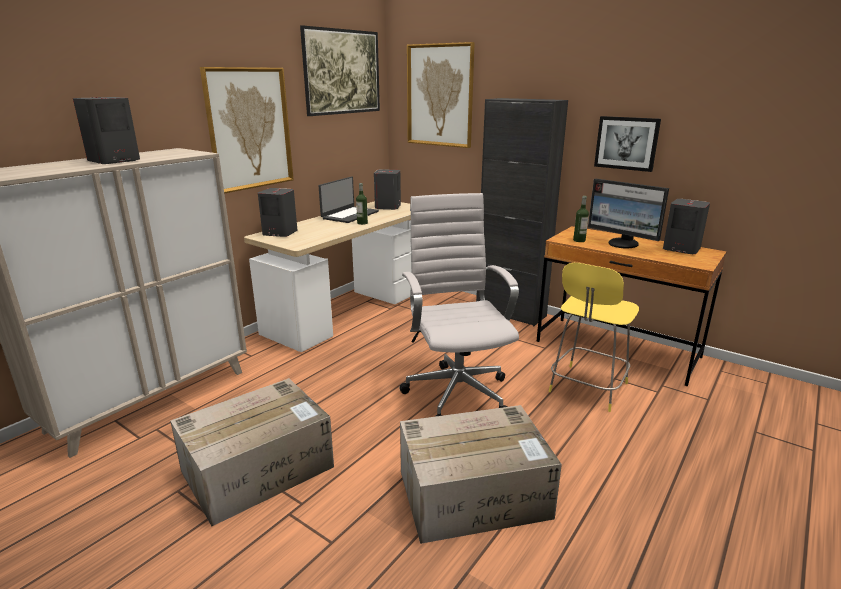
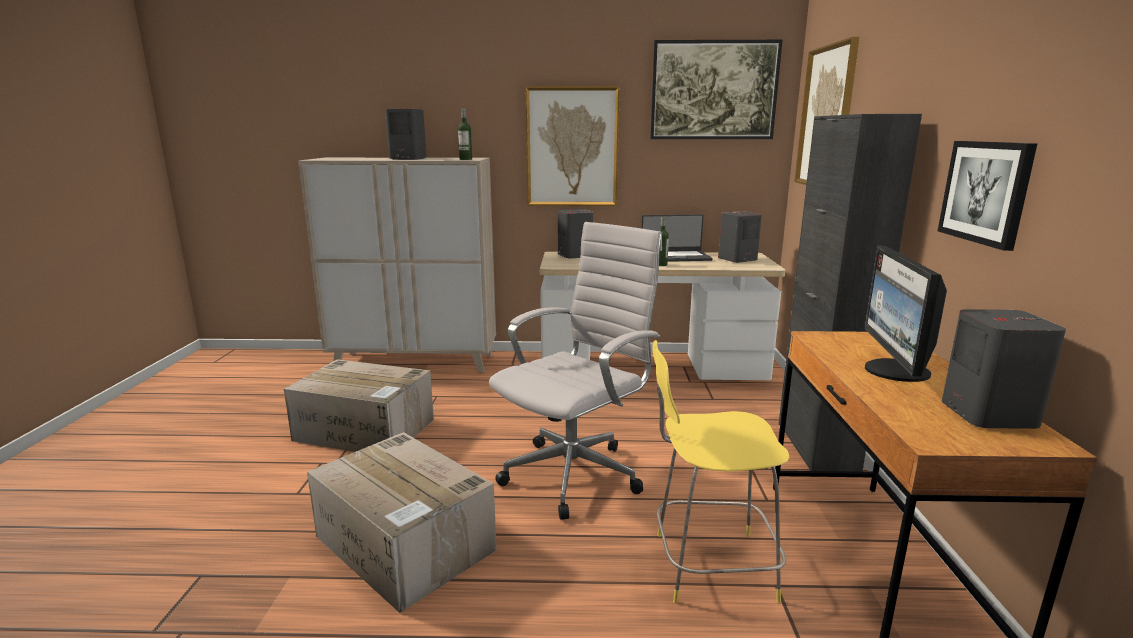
camera: 55 degrees right, 5 degrees down
bottle [573,196,589,242] -> bottle moved to [458,108,472,160]

